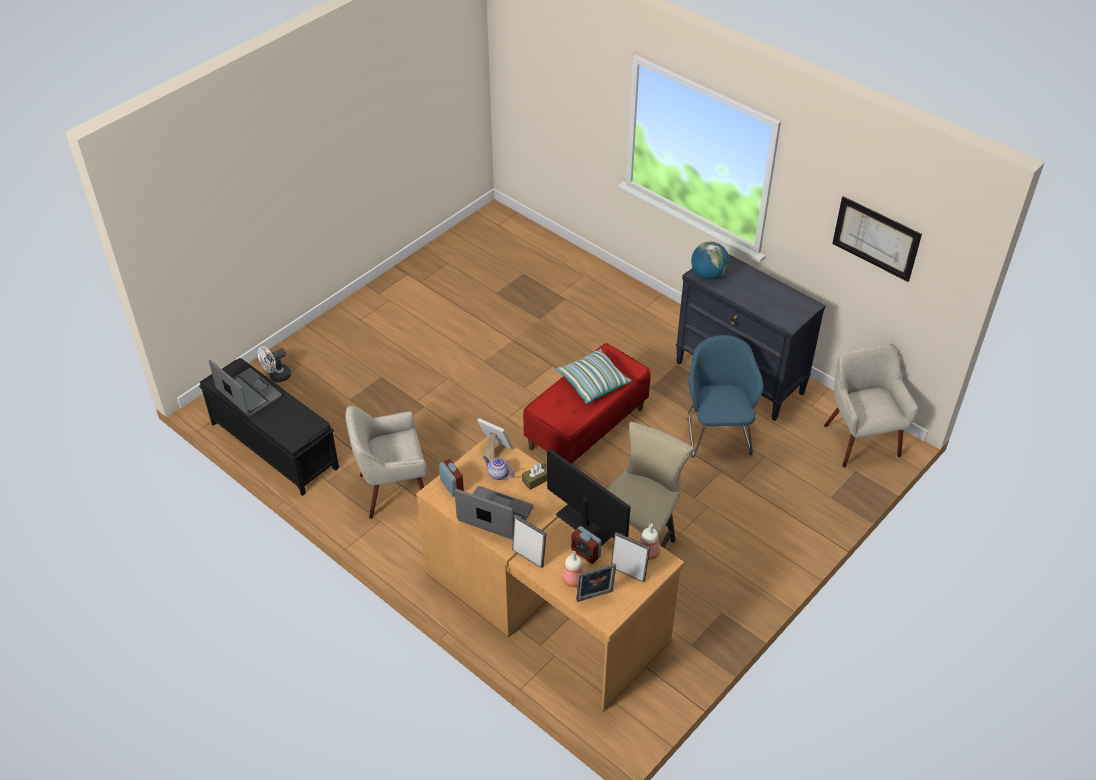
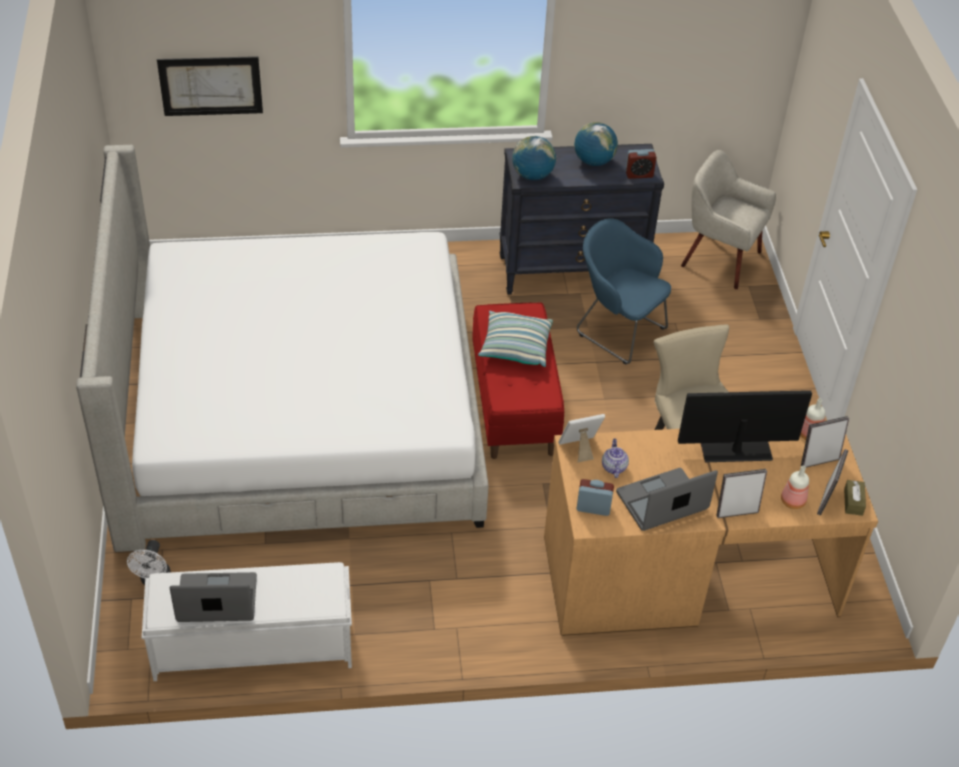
camera: 50 degrees left, 0 degrees up
black bench [199,358,339,496] -> white bench [142,562,352,681]
beige armchair [345,406,428,519] -> none
teapot [483,456,514,480] -> teapot turned 105 degrees clockwise [602,438,629,478]
brown tissue box [522,462,547,490] -> brown tissue box moved to [844,480,866,516]
alarm clock [571,526,601,564] -> alarm clock moved to [625,149,657,179]
picture [832,196,922,282] -> picture moved to [157,56,263,116]
none -> bed [76,145,489,552]
none -> globe [574,122,618,166]

